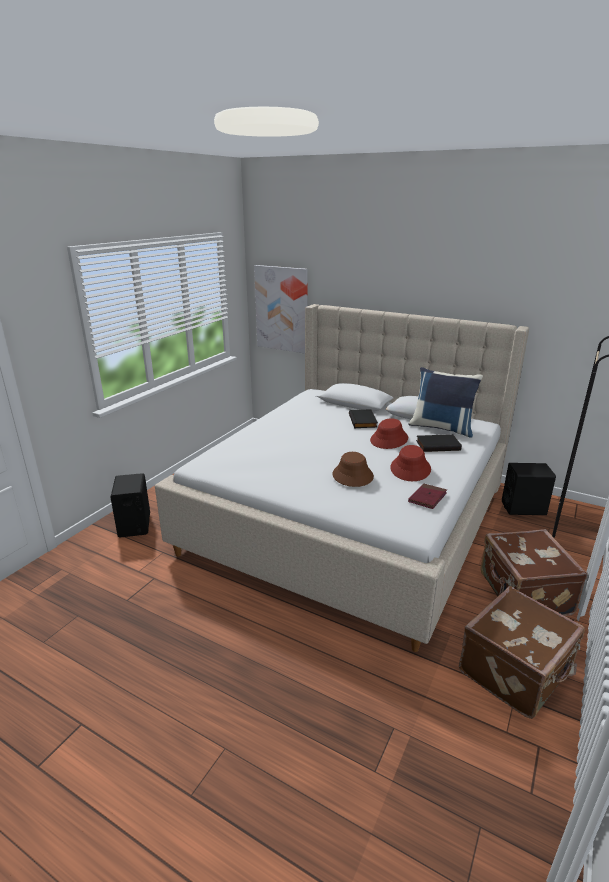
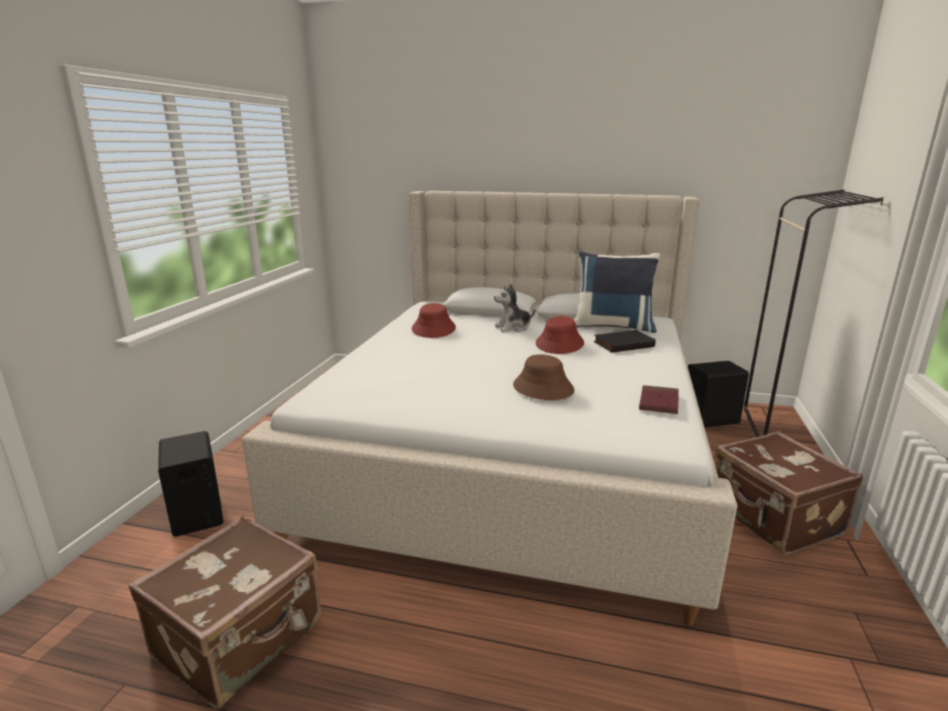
camera: 15 degrees left, 5 degrees down
picture [254,265,307,353] -> none
black book [349,409,378,428] -> plush toy [494,284,536,332]
red hat [390,445,431,481] -> red hat moved to [412,303,456,338]
brown suitcase [459,586,585,719] -> brown suitcase moved to [128,516,322,709]

